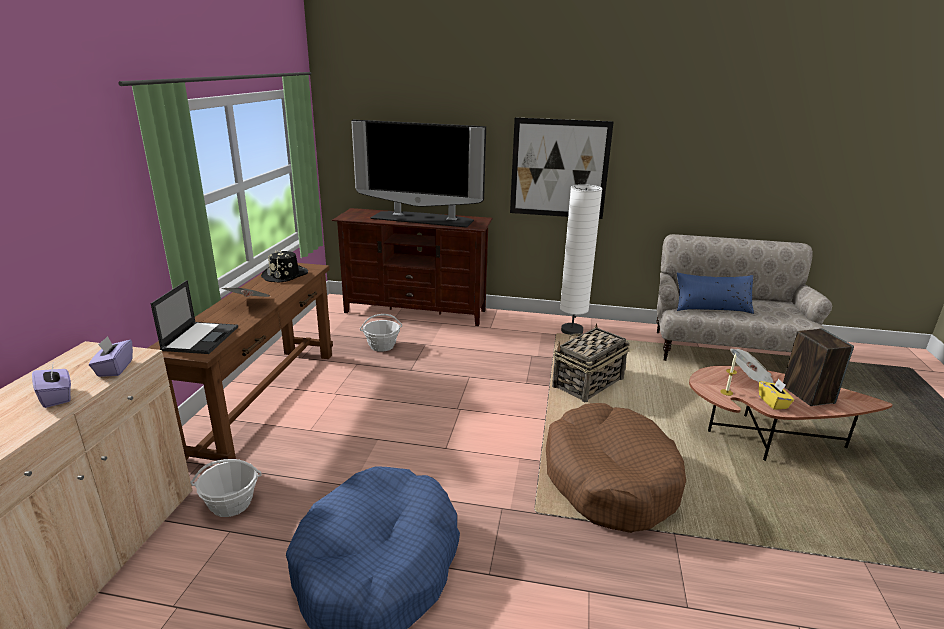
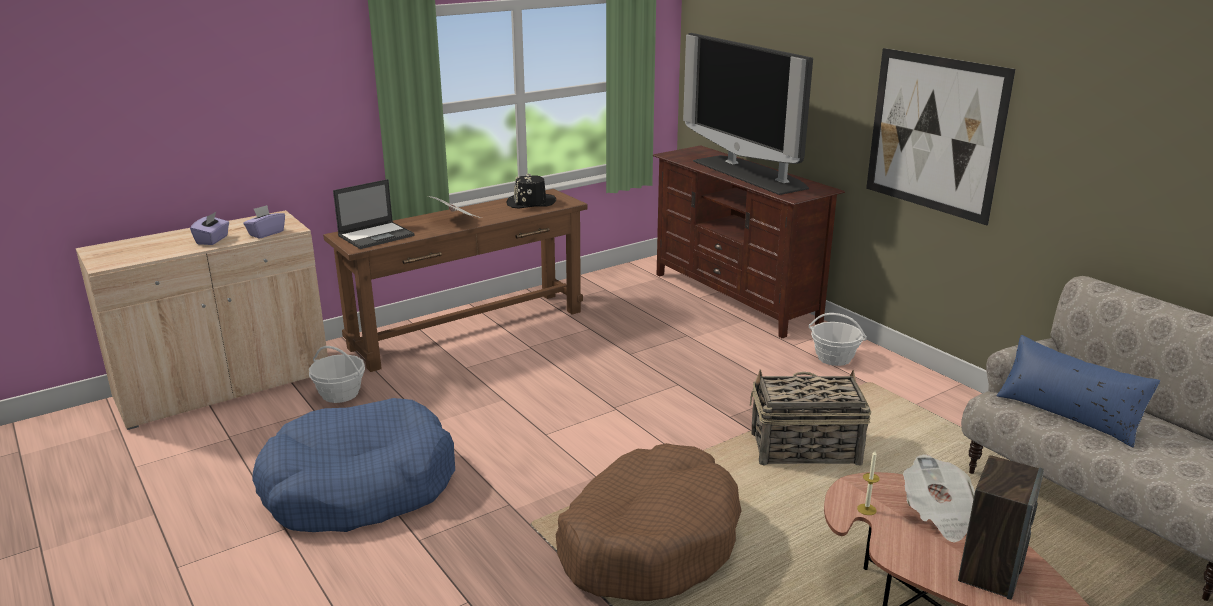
camera: 45 degrees right, 0 degrees up
basket [360,314,402,352] -> basket moved to [809,313,867,366]
white floor lamp [560,184,602,335] -> none
yellow tissue box [759,378,794,410] -> none

